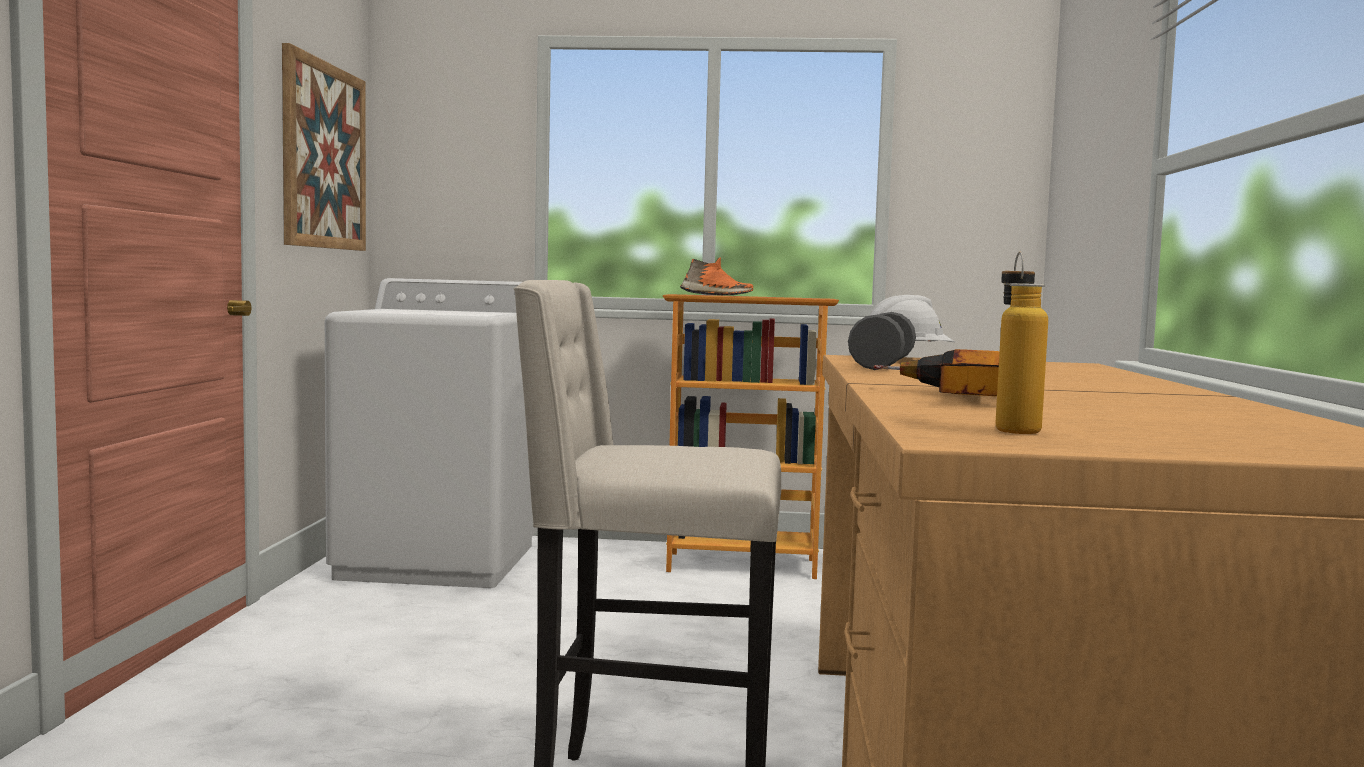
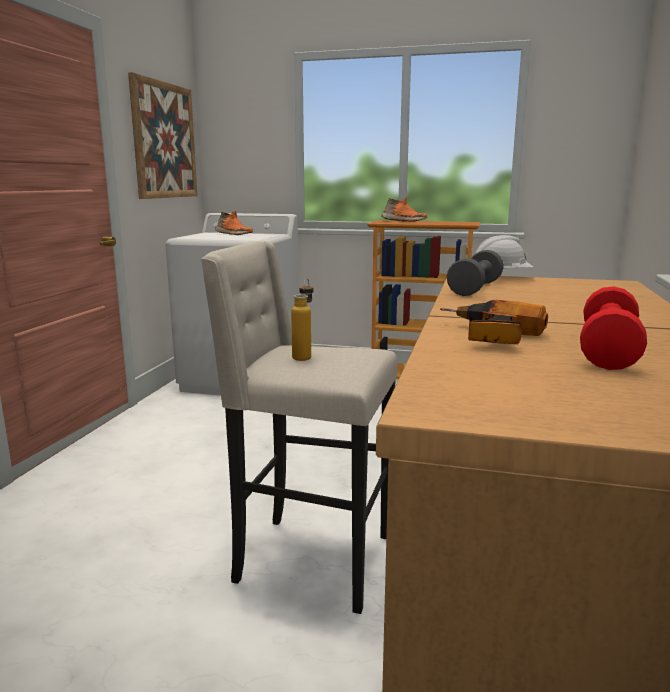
camera: 10 degrees right, 10 degrees up
bottle [996,252,1048,434] -> bottle moved to [291,278,313,361]
none -> orange shoe [215,211,253,235]
none -> red dumbbell [580,286,647,370]

